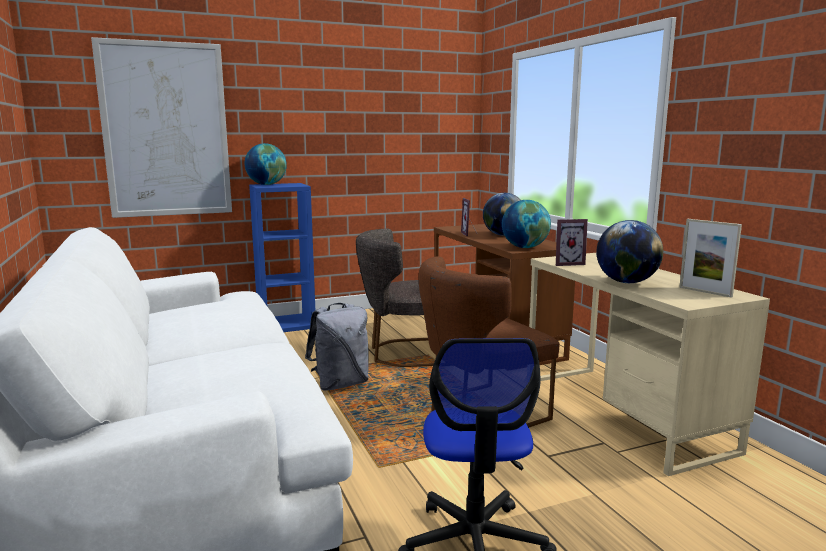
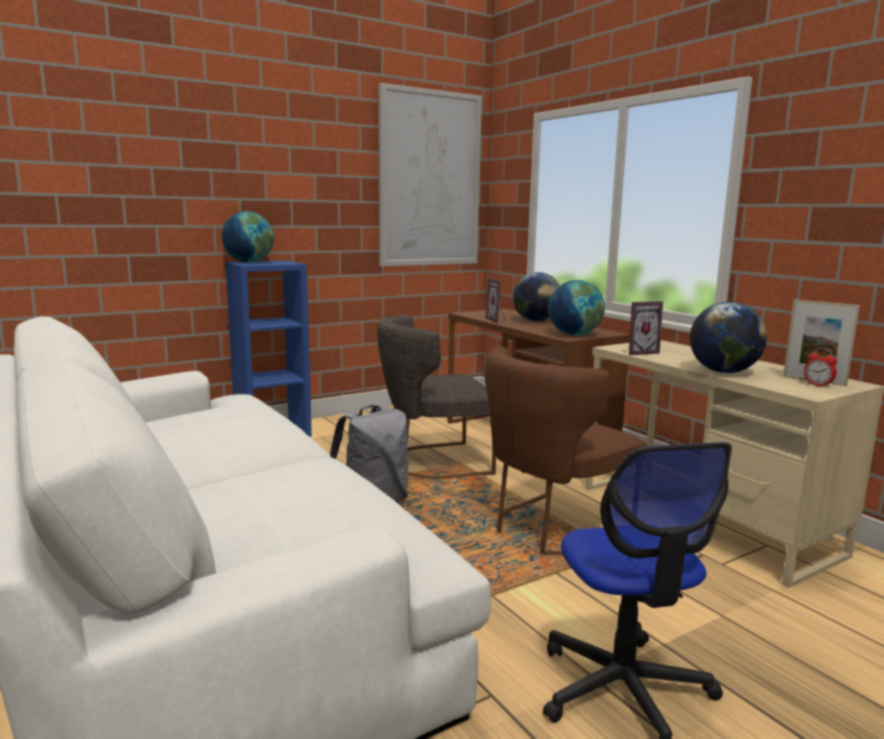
camera: 10 degrees left, 0 degrees up
picture [91,37,232,218] -> picture moved to [378,83,482,267]
none -> alarm clock [804,348,837,388]

